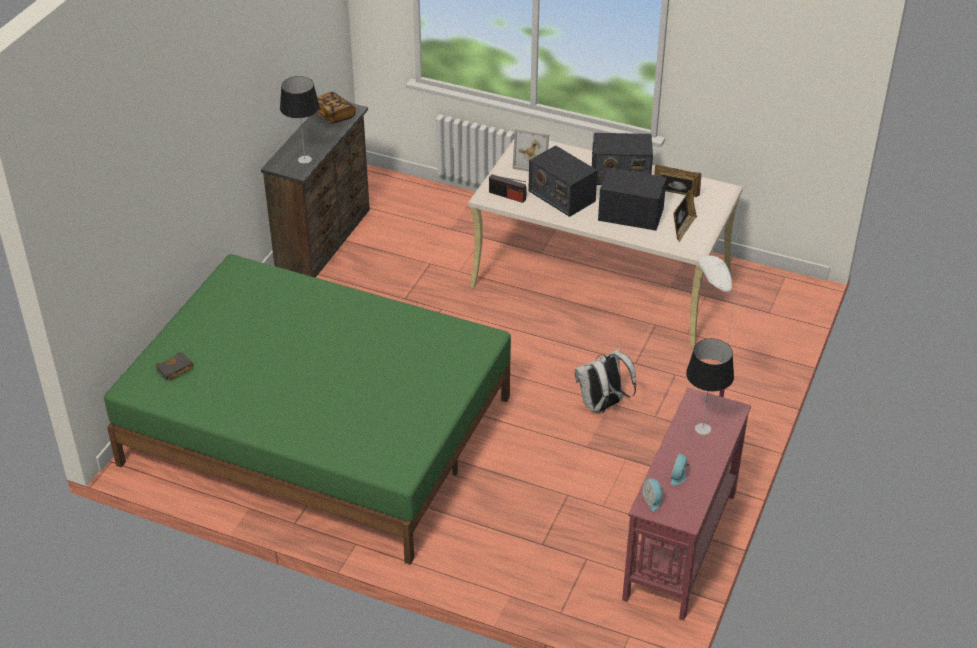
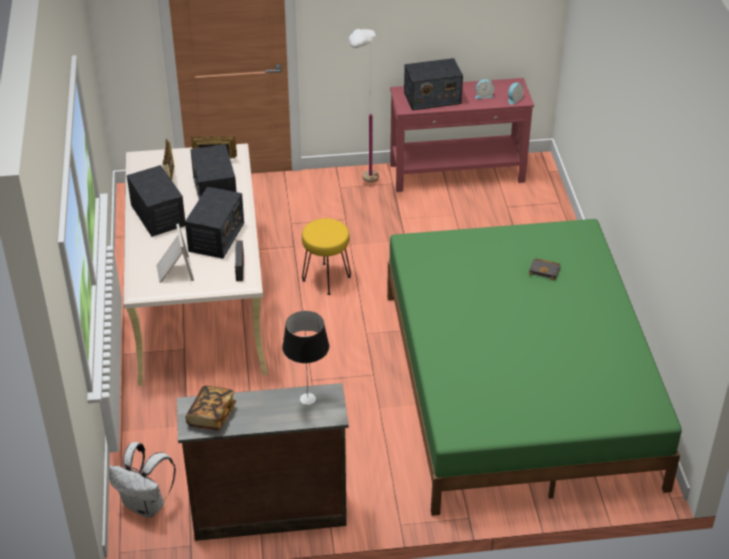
camera: 120 degrees left, 0 degrees up
black book [155,352,194,380] -> black book moved to [529,258,561,280]
white backpack [575,349,636,414] -> white backpack moved to [109,442,176,518]
table lamp [686,339,734,435] -> radio [404,58,463,110]
none -> yellow stool [302,218,351,295]

